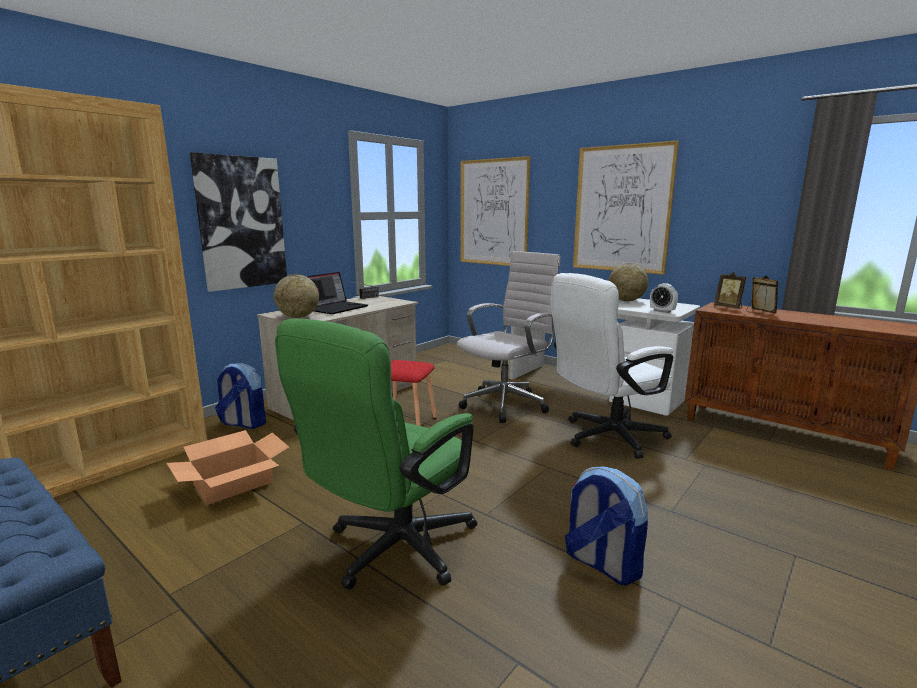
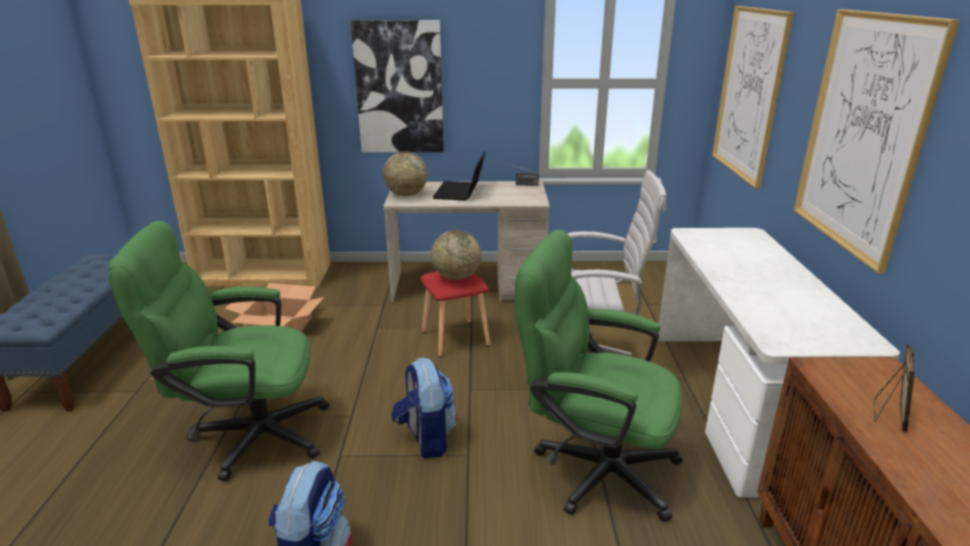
camera: 50 degrees right, 10 degrees up
backpack [215,363,266,429] -> backpack moved to [391,358,457,458]
laptop [306,272,368,314] -> laptop turned 105 degrees clockwise [433,152,486,200]
white office chair [551,273,673,459] -> green office chair [515,230,683,522]
globe [609,263,648,301] -> globe moved to [431,230,481,280]
alarm clock [650,283,678,313] -> none
picture frame [714,272,746,309] -> none

